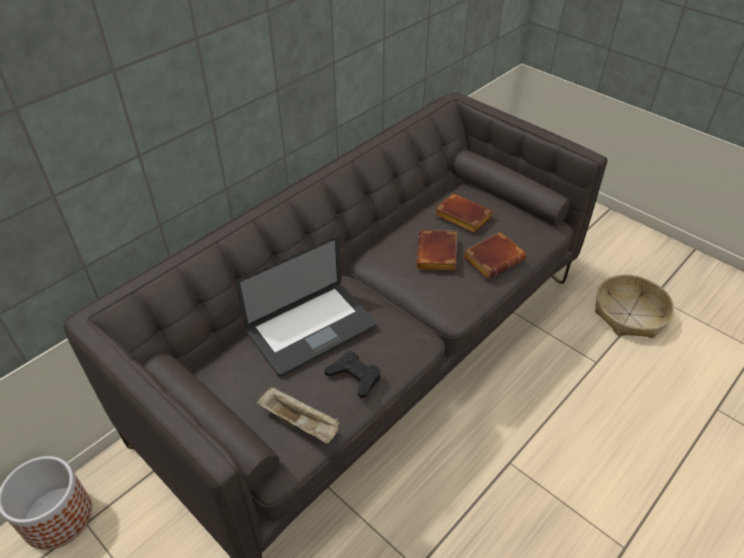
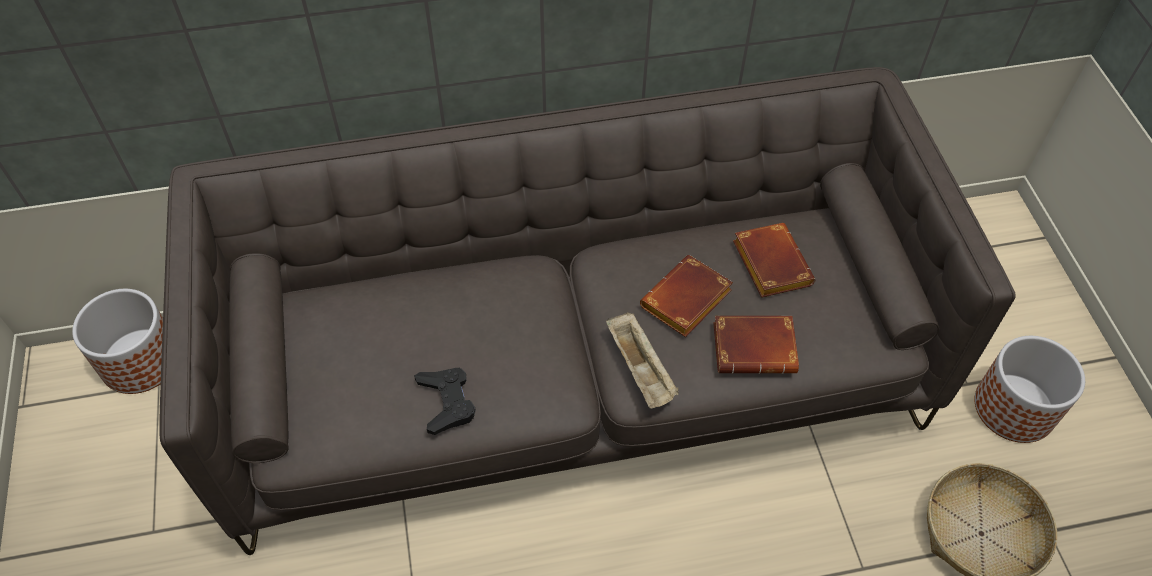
camera: 35 degrees right, 10 degrees up
laptop [235,236,376,377] -> none
beige tray [257,387,340,444] -> beige tray moved to [606,312,679,409]
none -> planter [974,336,1085,443]

